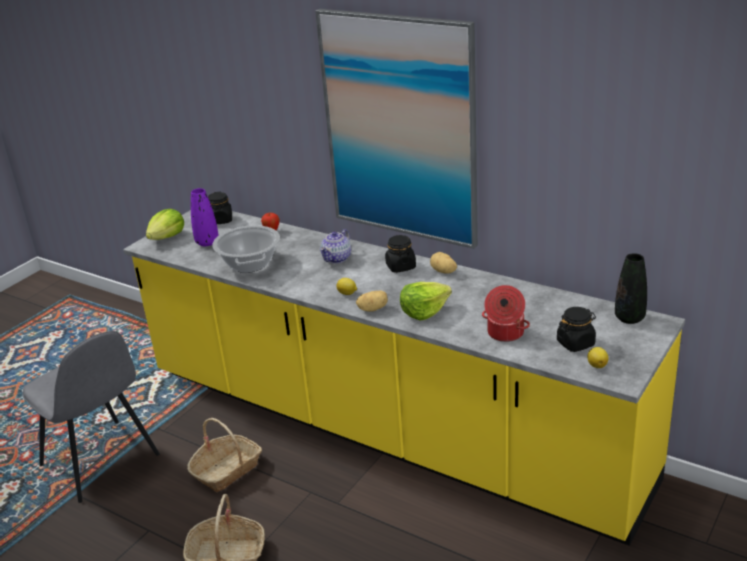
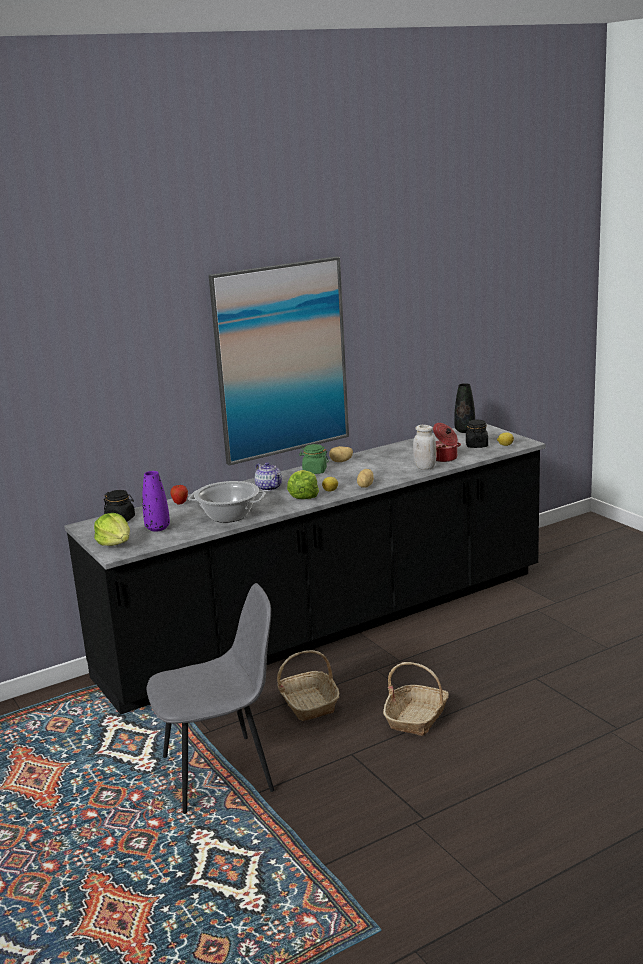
camera: 65 degrees left, 10 degrees down
yellow counter [123,210,685,546] -> black counter [64,424,545,715]
black jar [385,235,416,273] -> green jar [299,444,329,474]
lettuce [400,282,452,321] -> lettuce moved to [287,470,319,499]
none -> white jar [413,425,436,470]

